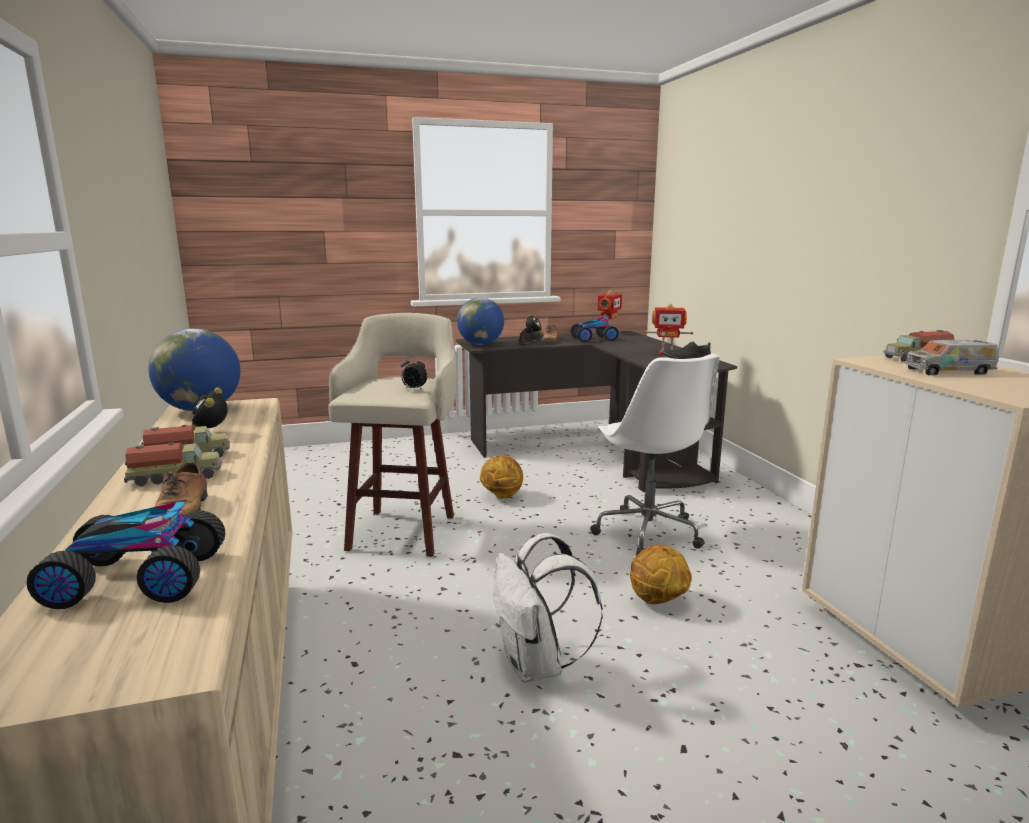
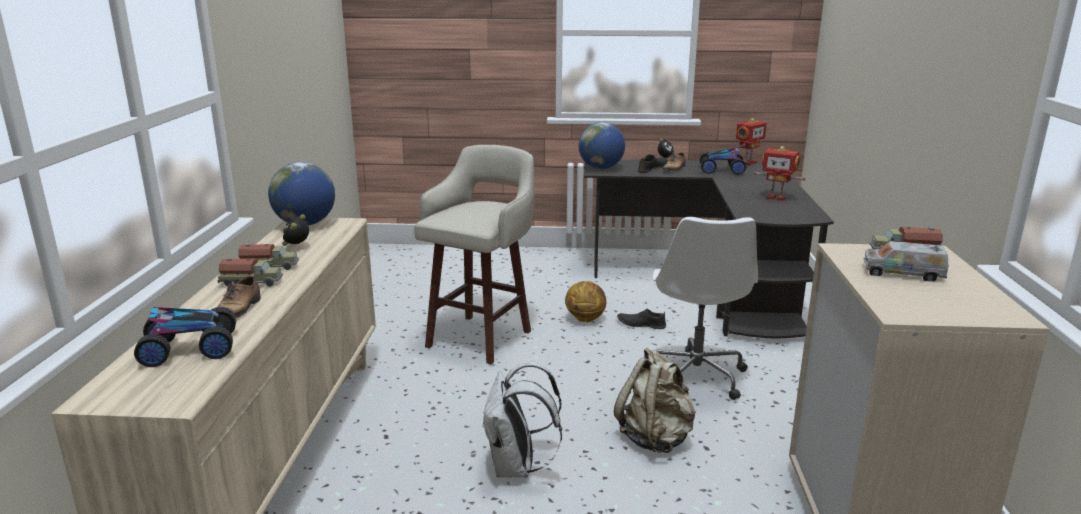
camera: 20 degrees right, 5 degrees up
toy car [26,499,226,609] -> toy car turned 150 degrees clockwise [134,307,236,367]
alarm clock [401,356,427,389] -> none
basketball [630,545,692,604] -> beige backpack [614,348,696,453]
black shoe [662,342,711,359] -> black shoe moved to [617,309,666,329]

